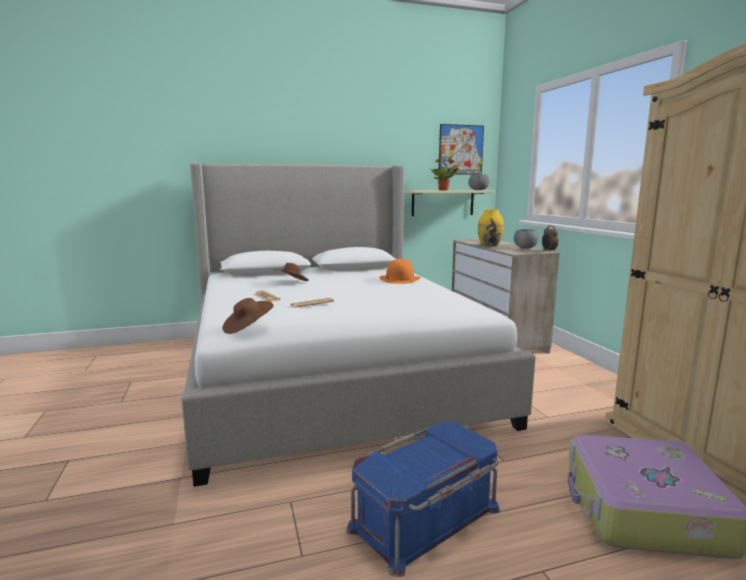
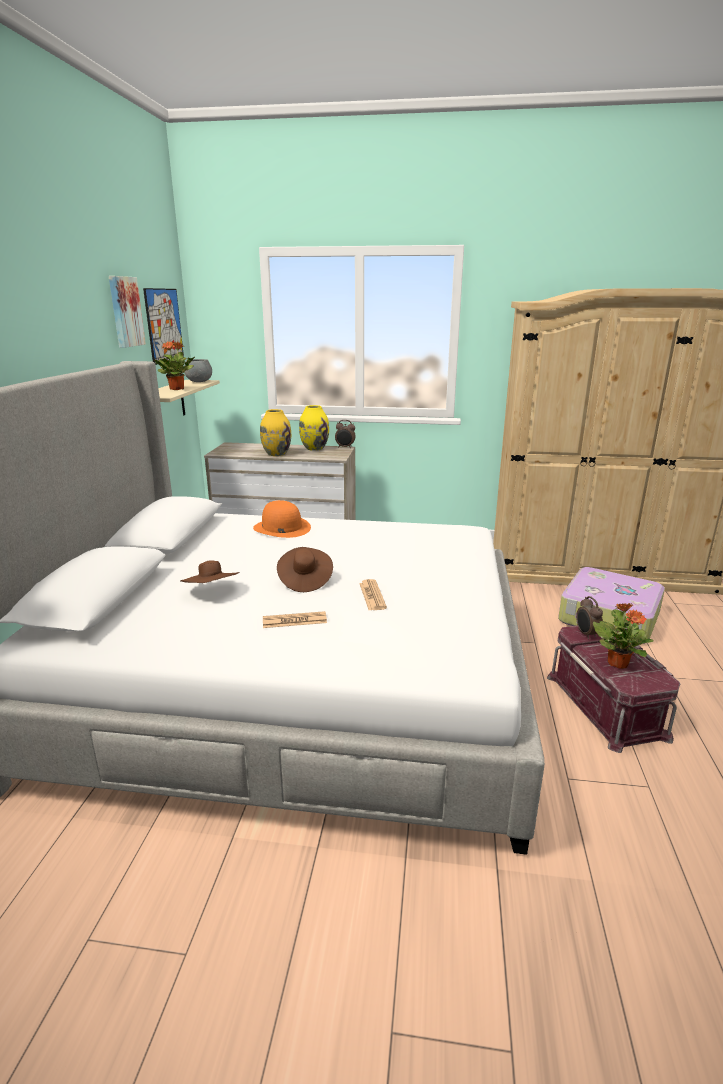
camera: 65 degrees left, 10 degrees up
brown hat [222,298,274,334] -> brown hat moved to [277,547,333,592]
blue storage box [346,422,500,577] -> red storage box [547,626,681,753]
grey bowl [514,229,539,249] -> yellow vase [299,405,329,451]
none -> picture [109,276,146,348]
none -> alarm clock [576,596,603,639]
none -> potted plant [593,603,653,669]

